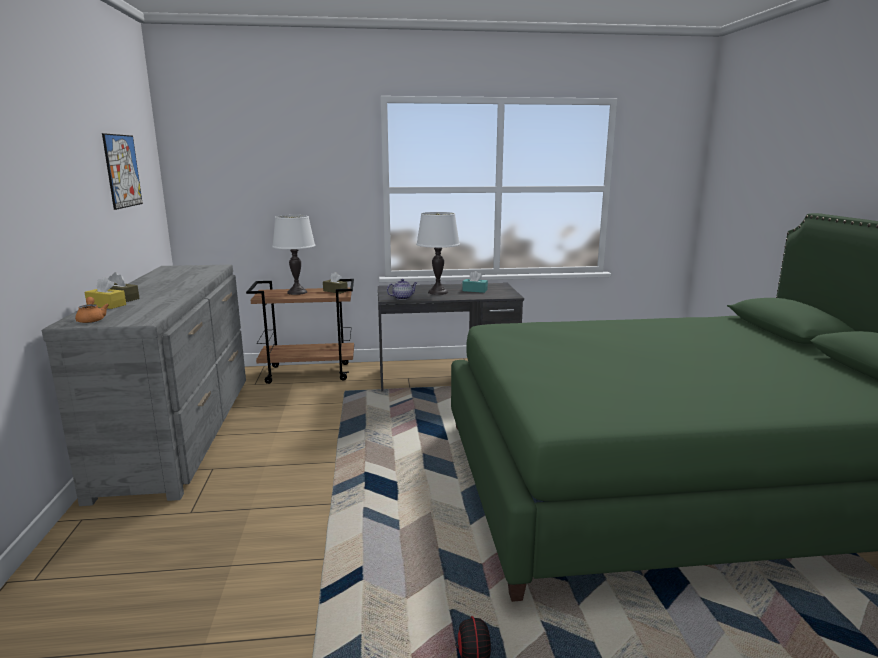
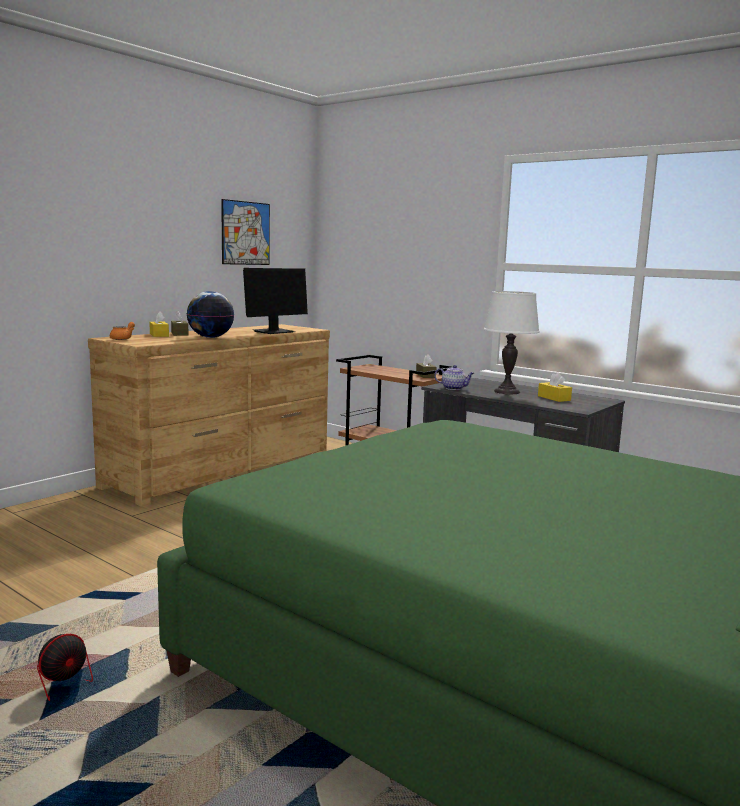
camera: 45 degrees right, 5 degrees down
grey dresser [42,264,246,506] -> brown dresser [88,324,330,507]
white table lamp [272,215,316,295] -> none
turquoise tissue box [462,271,488,293] -> yellow tissue box [538,372,572,402]
none -> globe [187,291,234,338]
none -> monitor [243,268,308,334]

